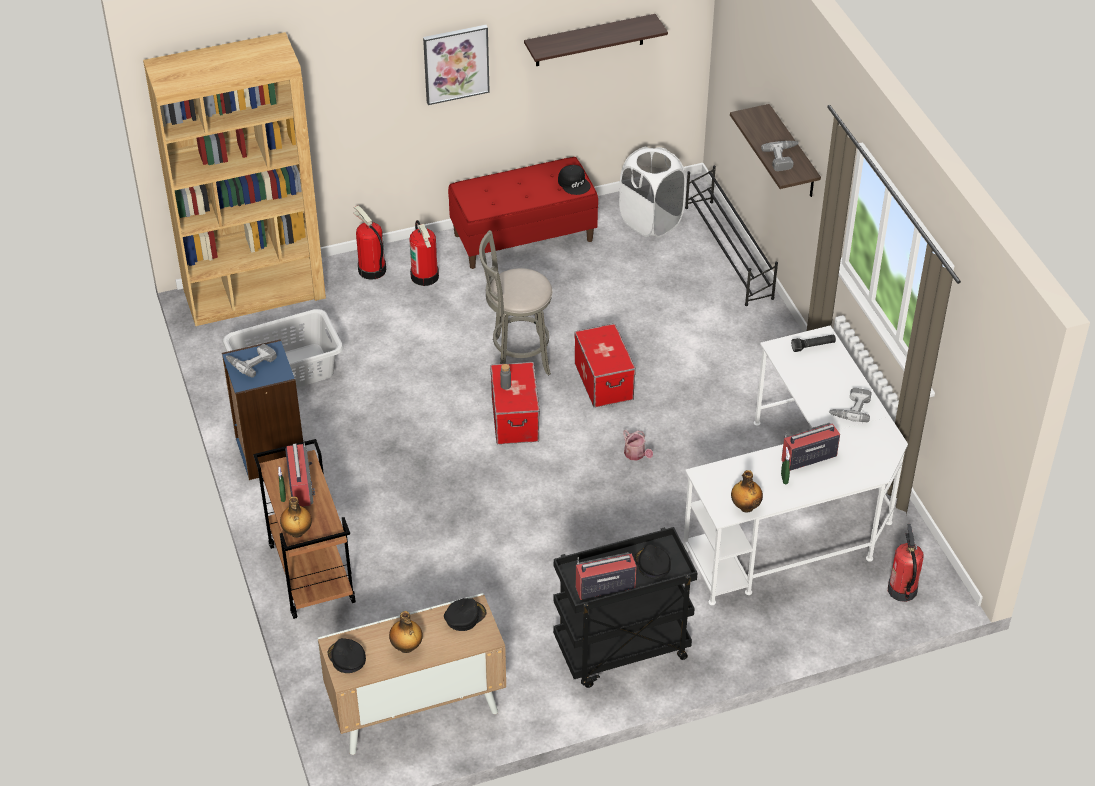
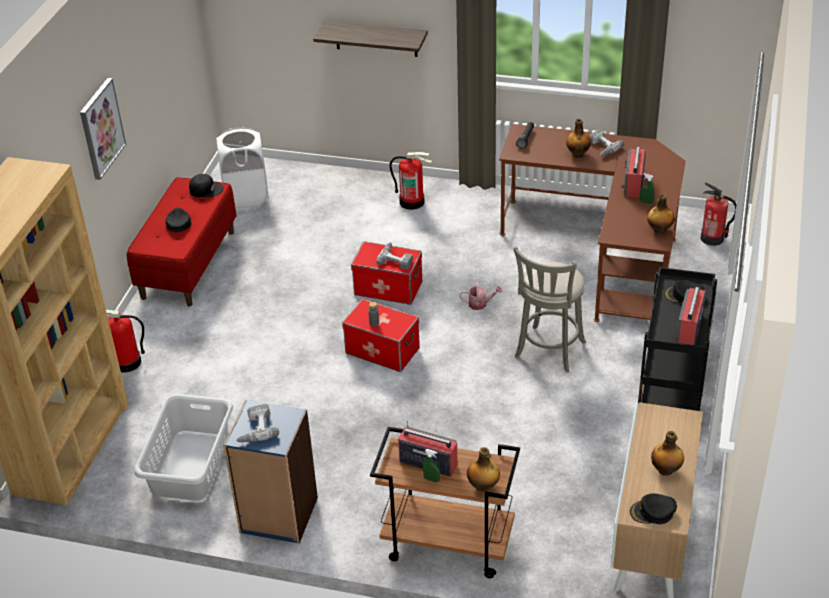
camera: 55 degrees left, 5 degrees down
fire extinguisher [409,220,439,286] -> fire extinguisher moved to [390,152,432,210]
black cap [444,598,486,631] -> black cap moved to [165,207,191,232]
grey stool [479,230,552,375] -> grey stool moved to [513,246,586,373]
shelf [524,14,668,66] -> none
white desk [683,325,908,605] -> brown desk [499,124,686,322]
black shoe rack [685,166,778,306] -> none
power drill [761,141,798,171] -> power drill moved to [376,242,413,270]
none -> bottle [566,119,591,158]

